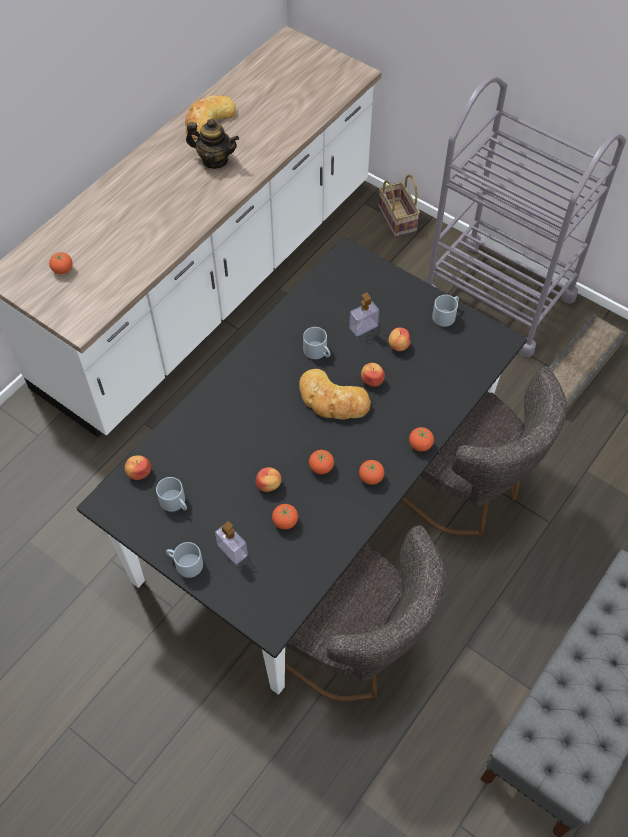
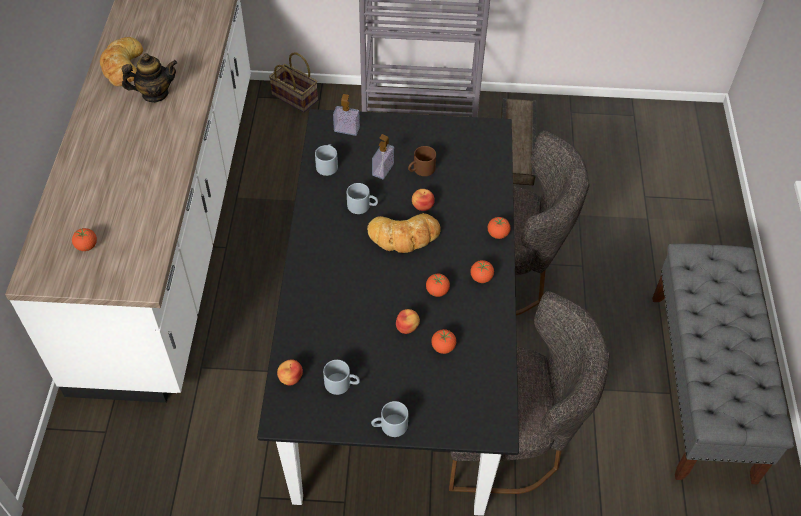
camera: 35 degrees left, 5 degrees down
soap dispenser [215,521,248,565] -> soap dispenser moved to [333,94,360,136]
apple [388,327,410,351] -> brown mug [408,146,436,176]
grey mug [432,295,459,327] -> grey mug moved to [315,144,338,176]

